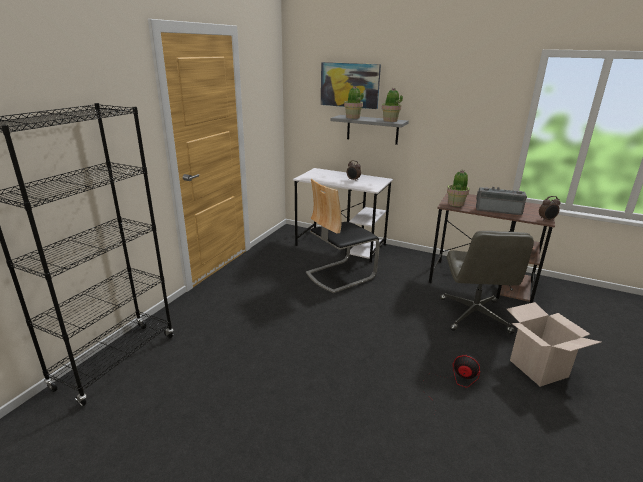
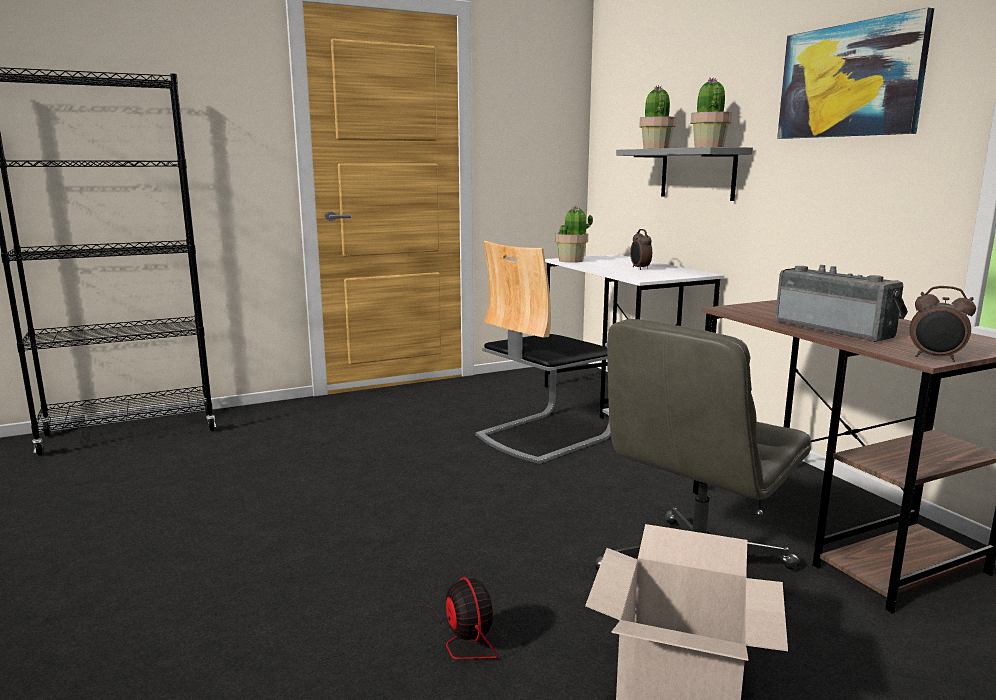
camera: 40 degrees right, 10 degrees down
chair [306,179,380,293] -> chair turned 45 degrees counterclockwise [476,241,611,464]
picture [321,62,381,109] -> picture moved to [777,8,934,139]
potted plant [447,170,470,207] -> potted plant moved to [555,205,593,263]

